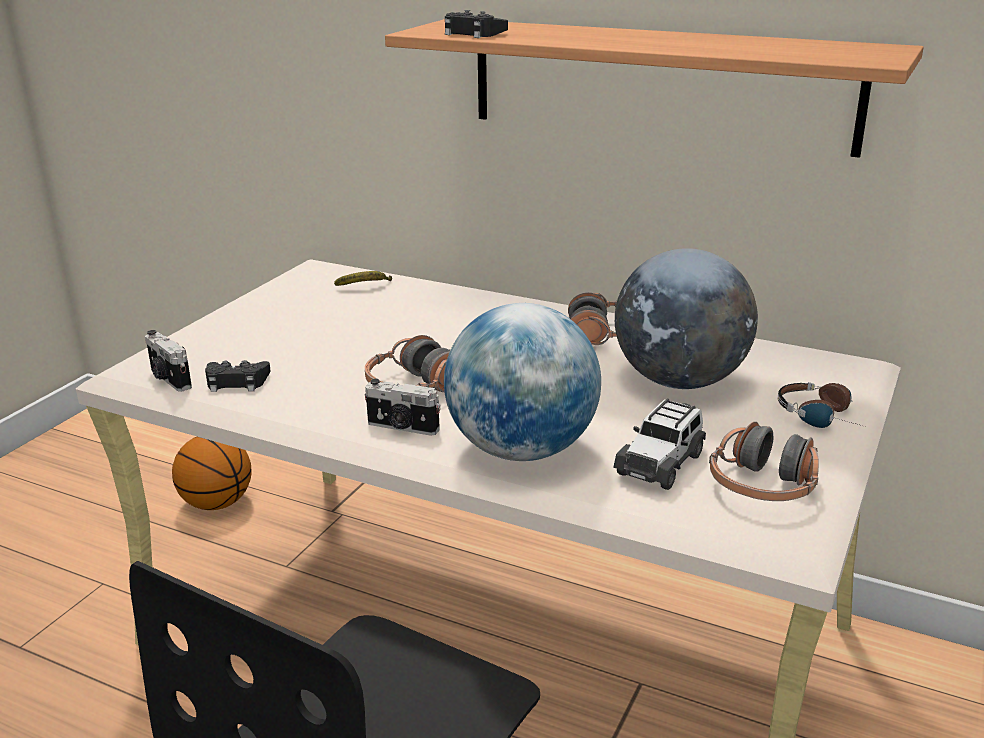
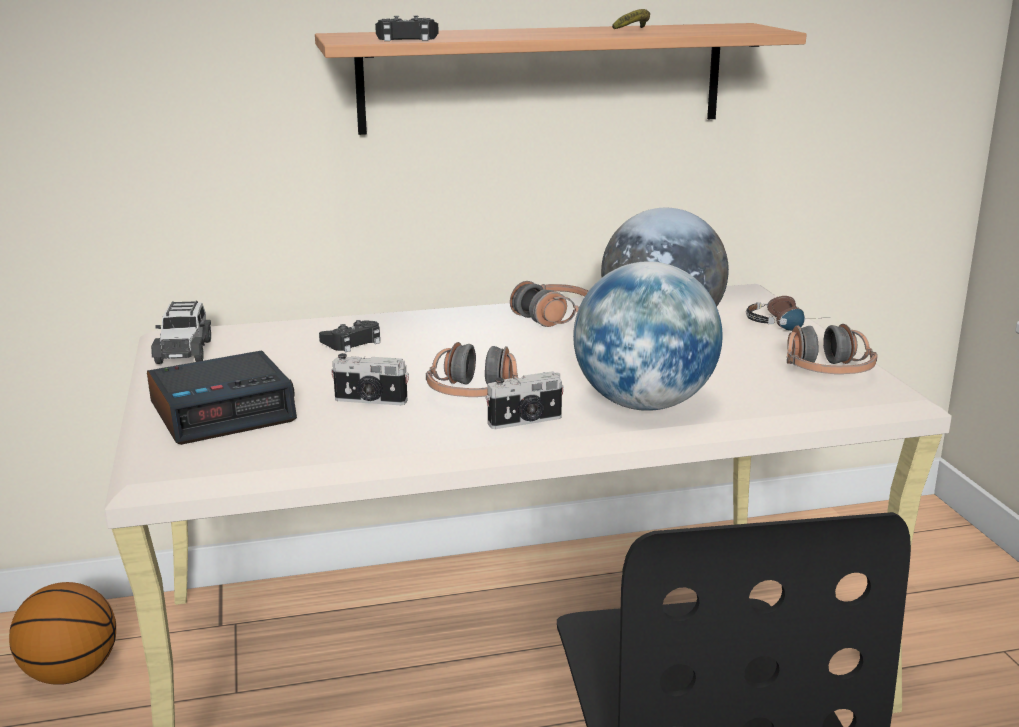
camera: 40 degrees left, 5 degrees down
camera [145,330,192,392] -> camera moved to [331,353,409,405]
black game controller [205,360,271,392] -> black game controller moved to [319,320,380,352]
banana [334,271,392,286] -> banana moved to [612,9,650,29]
toy car [614,399,706,490] -> toy car moved to [151,300,211,364]
none -> alarm clock [147,351,297,445]

